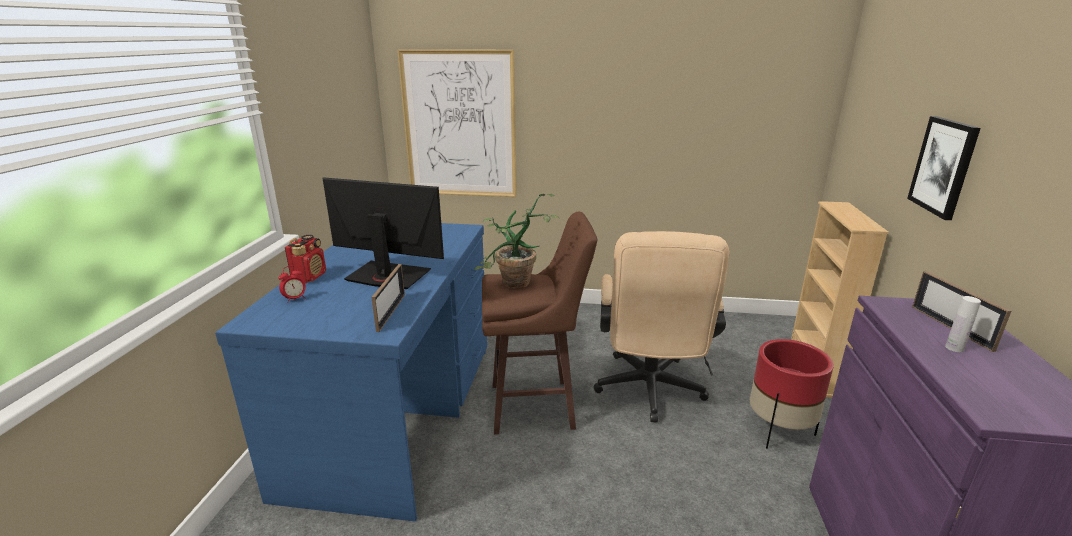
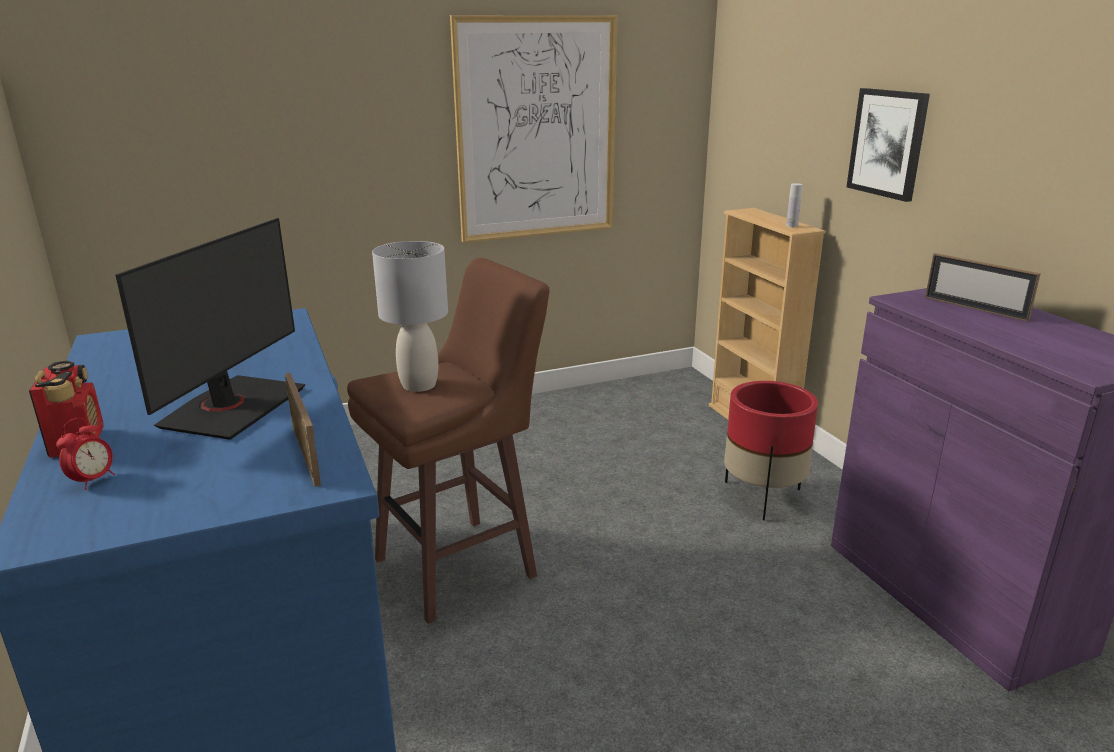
camera: 30 degrees left, 0 degrees up
monitor [323,177,444,289] -> monitor turned 120 degrees clockwise [115,218,306,440]
picture [397,49,517,197] -> picture moved to [450,15,617,243]
potted plant [474,194,559,289] -> grey table lamp [372,241,448,392]
beige office chair [593,231,729,423] -> none
white bottle [945,296,981,352] -> white bottle moved to [786,183,802,227]

